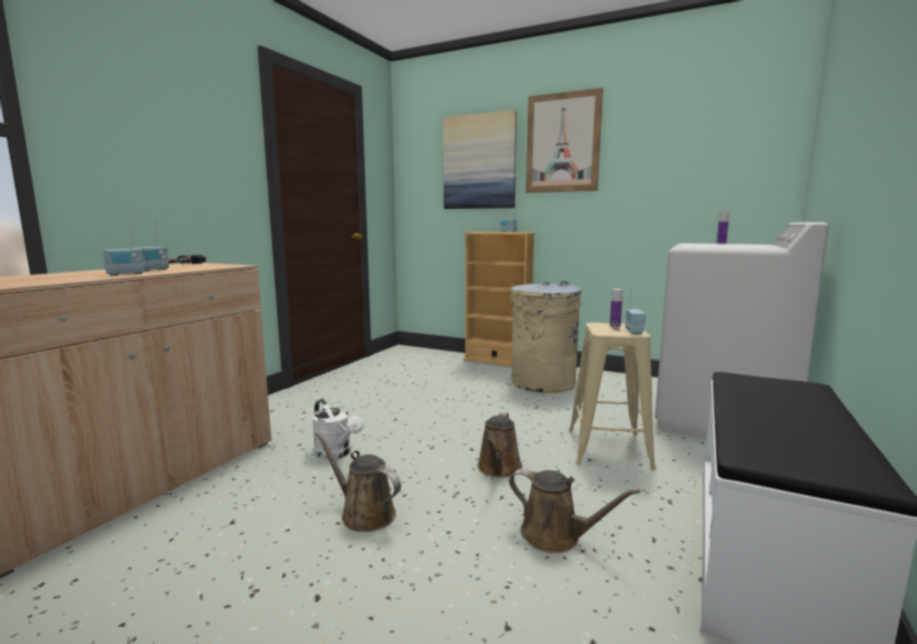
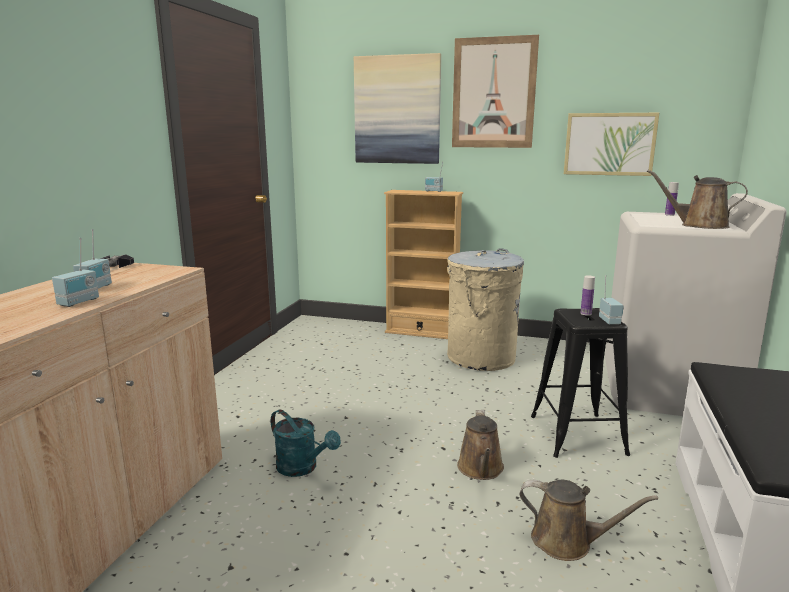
camera: 10 degrees left, 5 degrees up
white watering can [312,399,363,460] -> turquoise watering can [271,410,341,477]
brown watering can [315,432,401,532] -> brown watering can moved to [647,170,748,229]
beige stool [569,322,656,470] -> black stool [531,308,630,458]
none -> picture [564,113,659,176]

